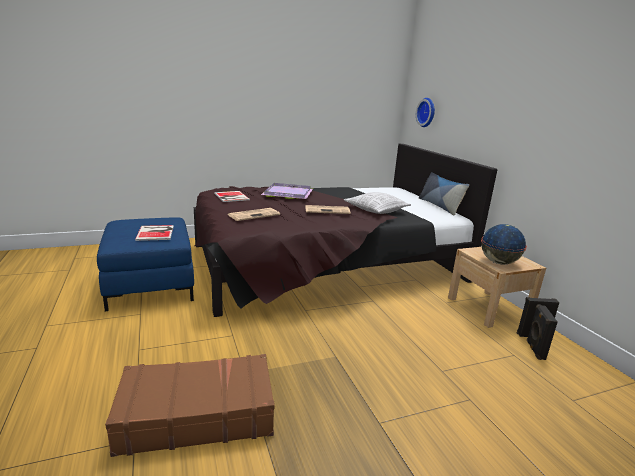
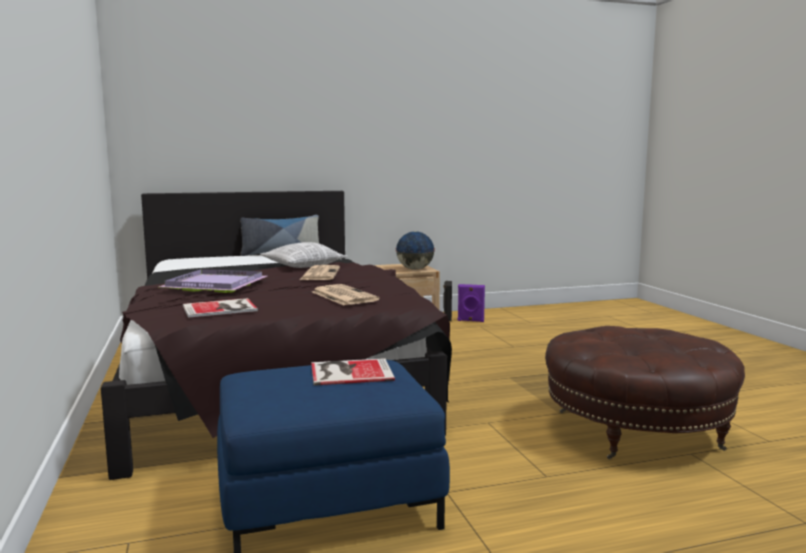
camera: 85 degrees left, 10 degrees down
brown suitcase [105,354,275,457] -> brown ottoman [545,326,745,459]
wall clock [416,98,435,127] -> none
black speaker [526,304,558,360] -> purple speaker [458,284,485,322]

